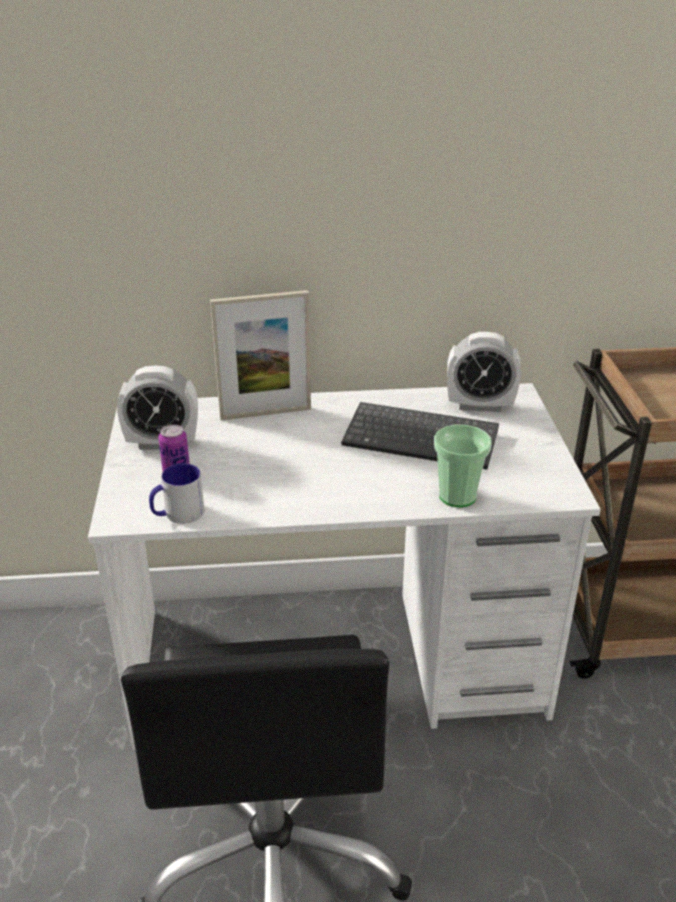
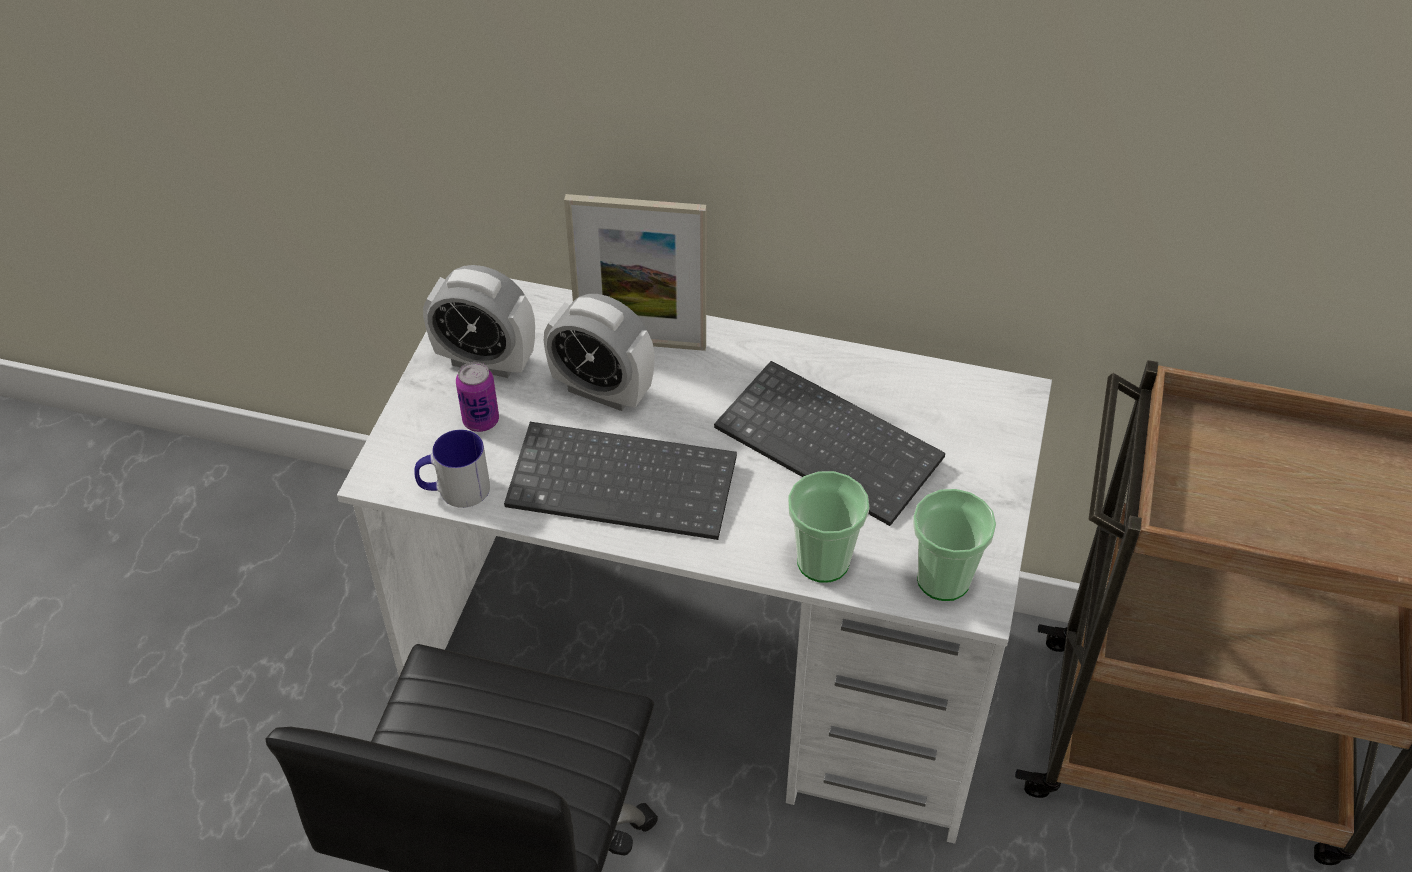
camera: 20 degrees right, 15 degrees up
alarm clock [447,332,521,412] -> alarm clock moved to [544,294,655,411]
none -> keyboard [504,422,737,540]
none -> cup [913,489,996,601]

